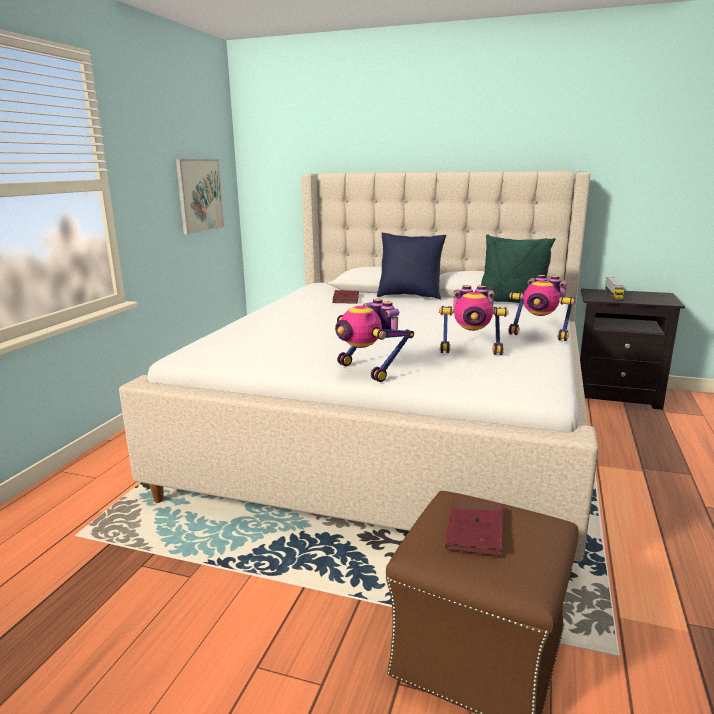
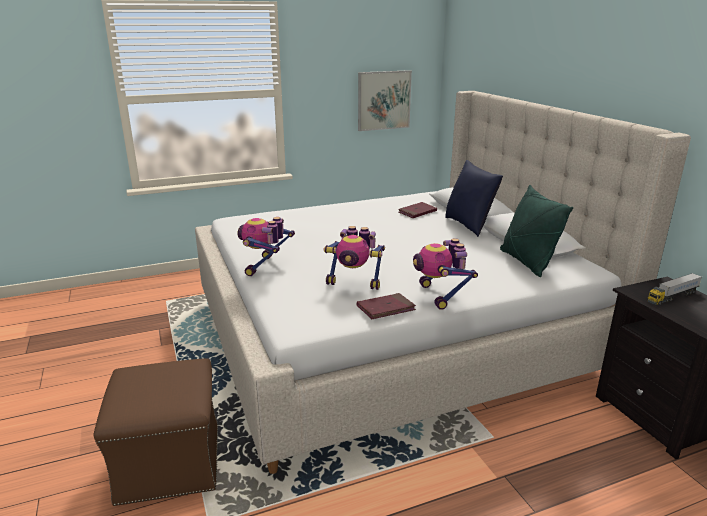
camera: 50 degrees right, 5 degrees up
toy robot [439,285,509,355] -> toy robot turned 45 degrees counterclockwise [323,226,385,290]
red book [445,500,503,556] -> red book moved to [357,293,416,319]

